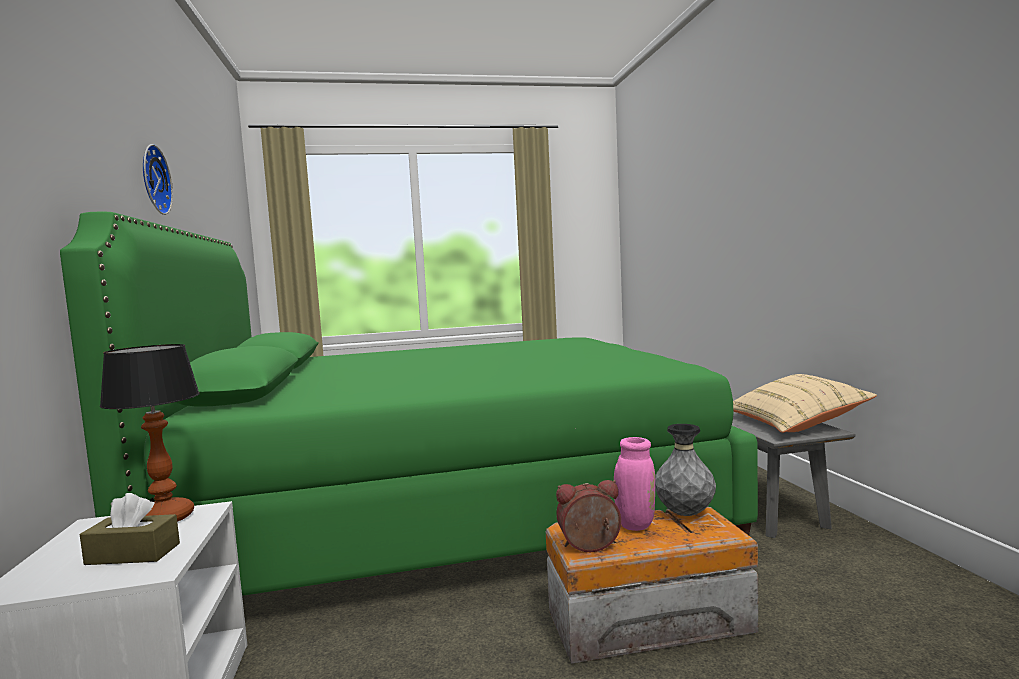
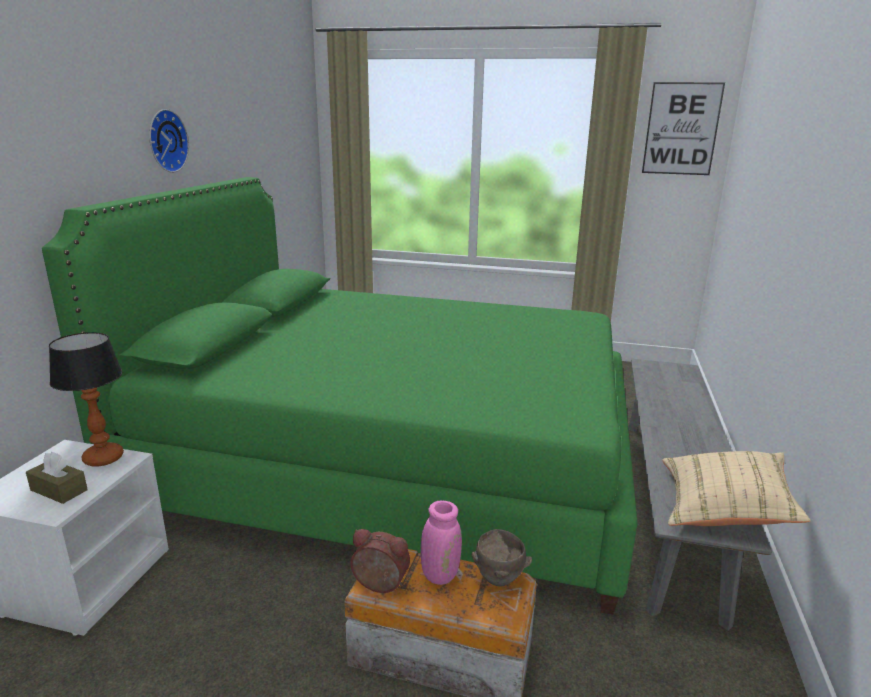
camera: 25 degrees right, 15 degrees up
grey vase [655,424,716,516] -> brown bowl [472,529,532,587]
none -> picture [642,82,725,175]

